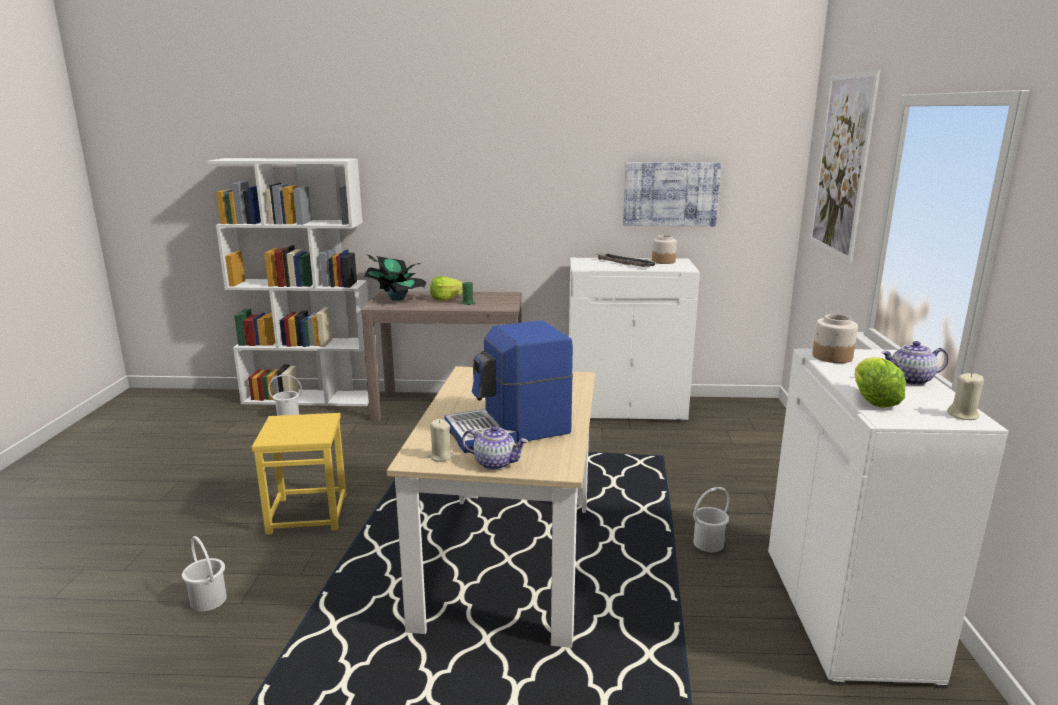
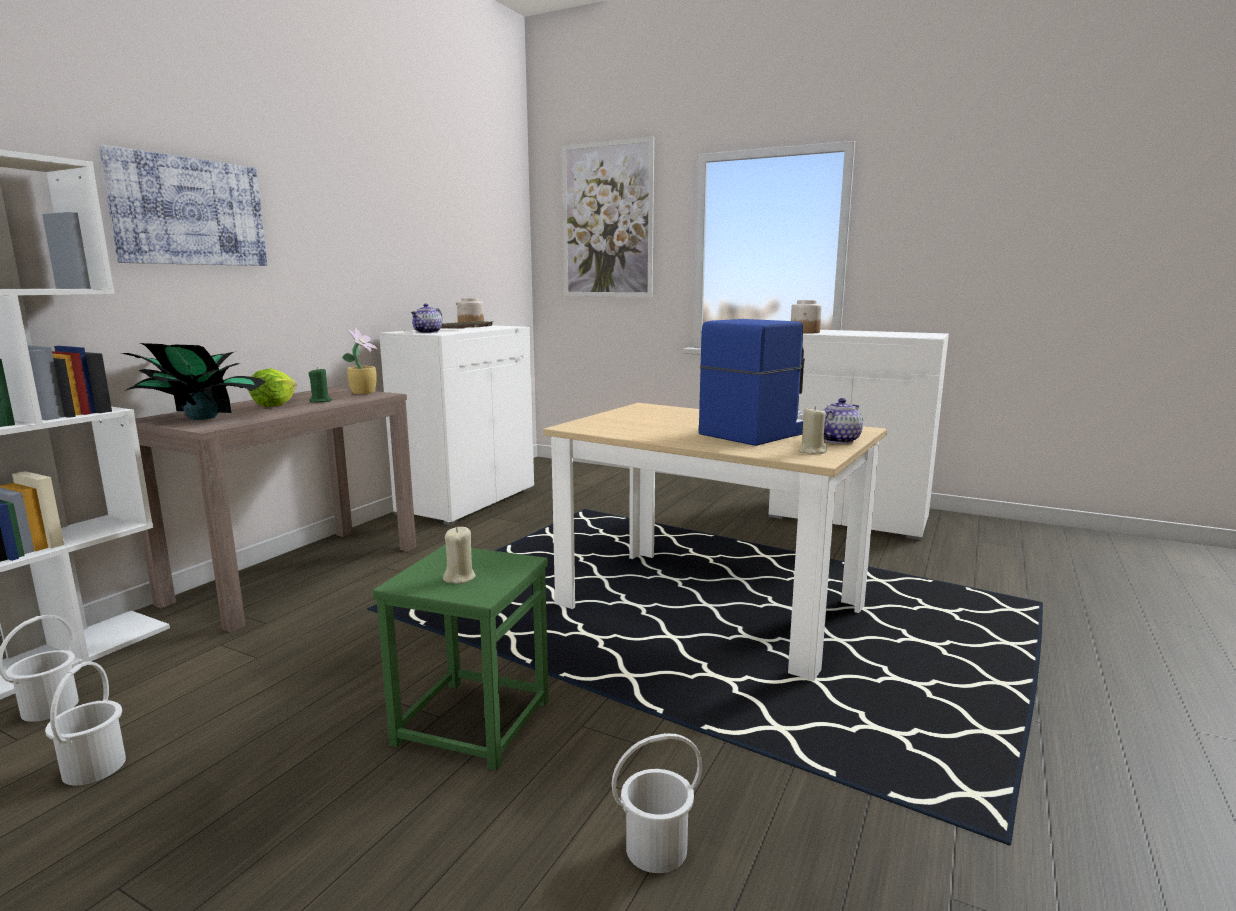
camera: 65 degrees left, 5 degrees down
yellow stool [252,413,346,535] -> green stool [373,544,549,771]
coffee machine [445,321,573,453] -> coffee machine turned 135 degrees counterclockwise [699,319,805,446]
picture [623,162,721,226] -> picture moved to [99,145,267,266]
white bucket [693,487,730,552] -> white bucket moved to [45,661,126,786]
lettuce [855,357,906,408] -> none
teapot [881,341,949,385] -> teapot moved to [411,304,442,333]
beige candle [947,373,984,420] -> beige candle moved to [443,527,476,584]
none -> potted plant [342,328,378,394]

